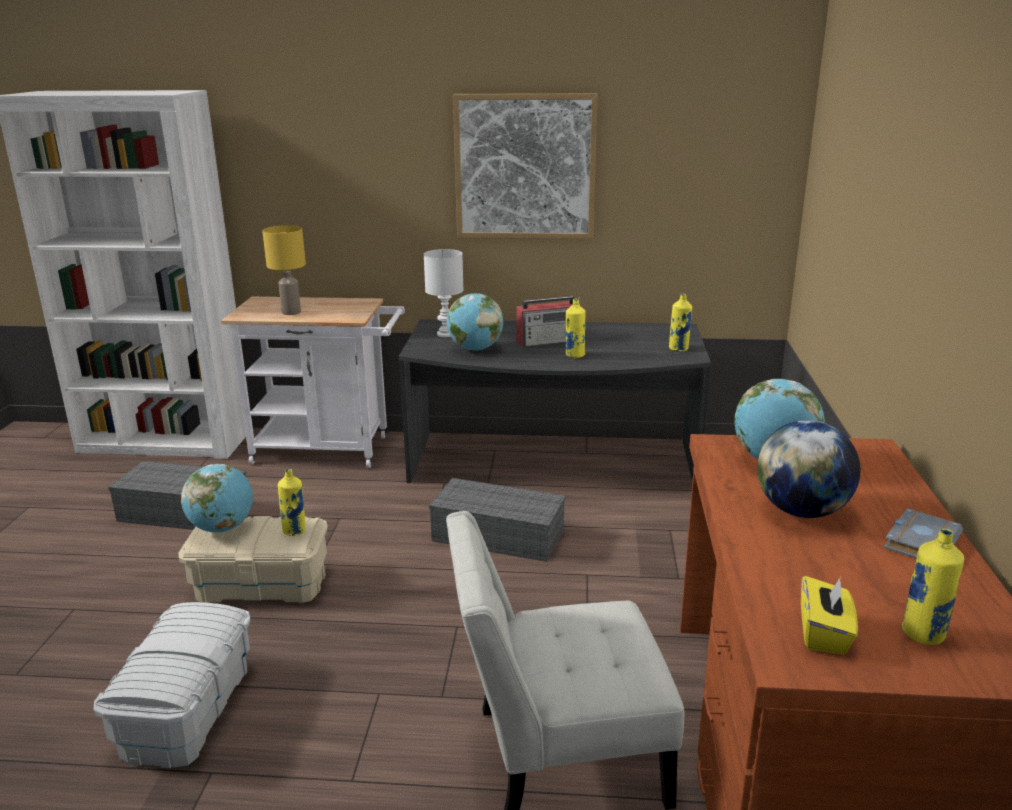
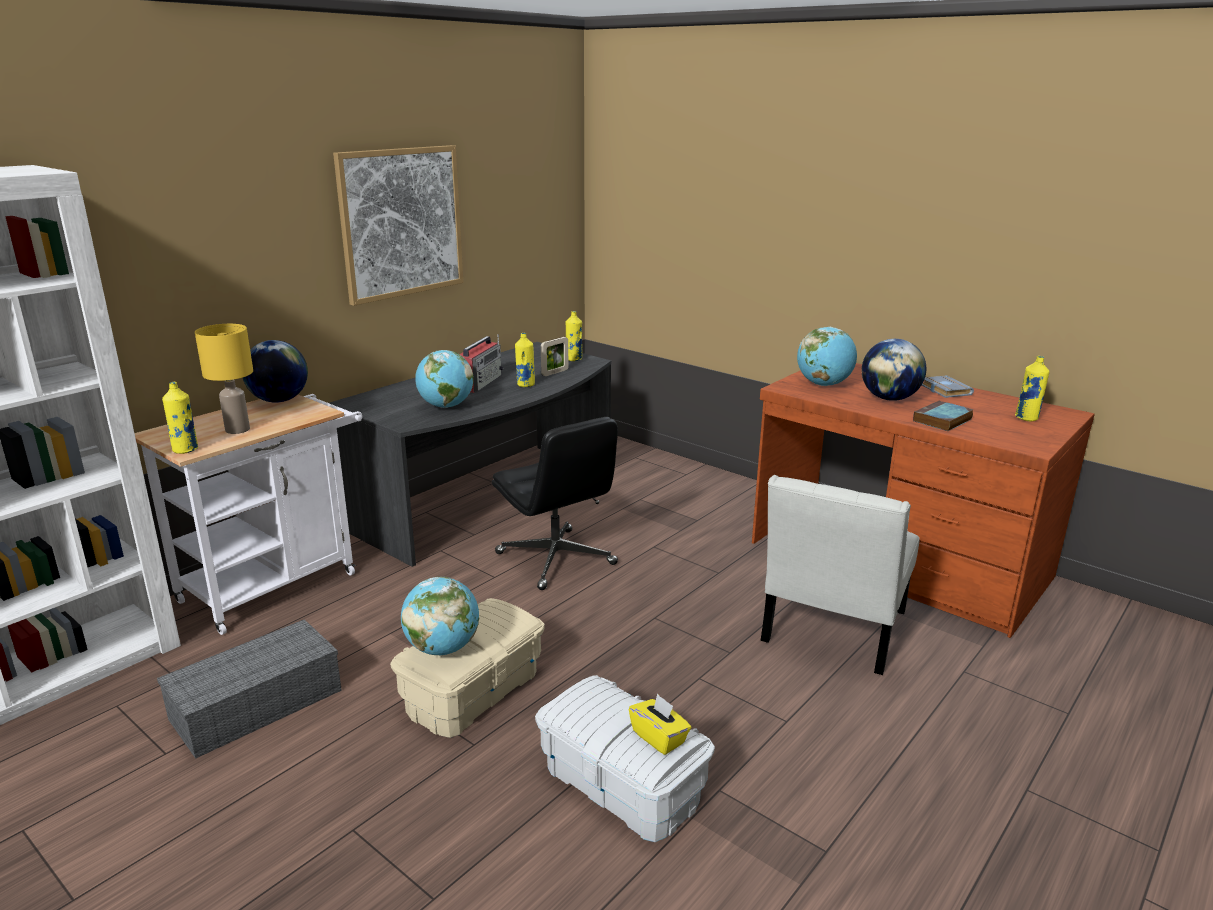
camera: 55 degrees left, 0 degrees up
yellow bottle [278,469,306,536] -> yellow bottle moved to [162,382,198,454]
white table lamp [424,249,464,337] -> none
grey storage box [429,478,566,562] -> black office chair [492,417,618,590]
yellow tissue box [801,576,858,654] -> yellow tissue box moved to [629,693,691,755]
none -> globe [243,340,308,403]
none -> picture frame [541,337,568,376]
none -> book [913,400,974,431]

